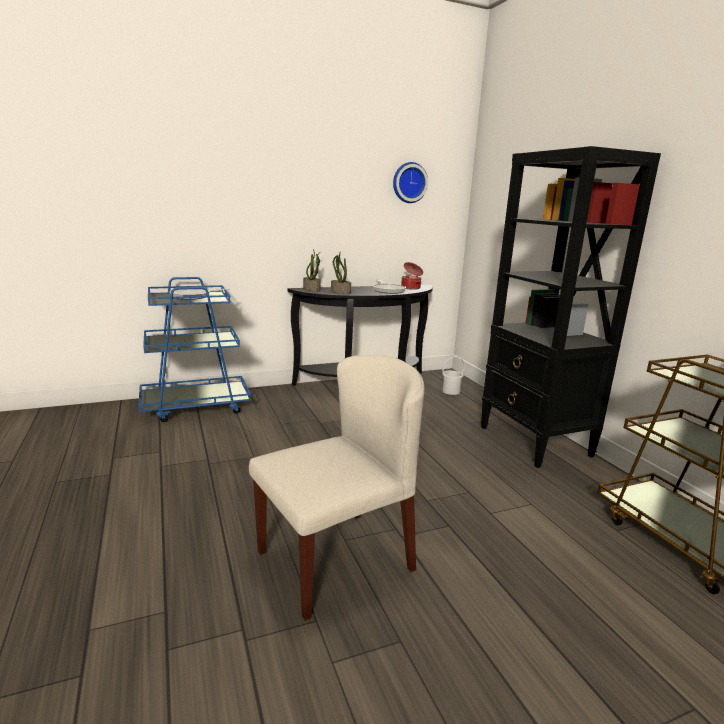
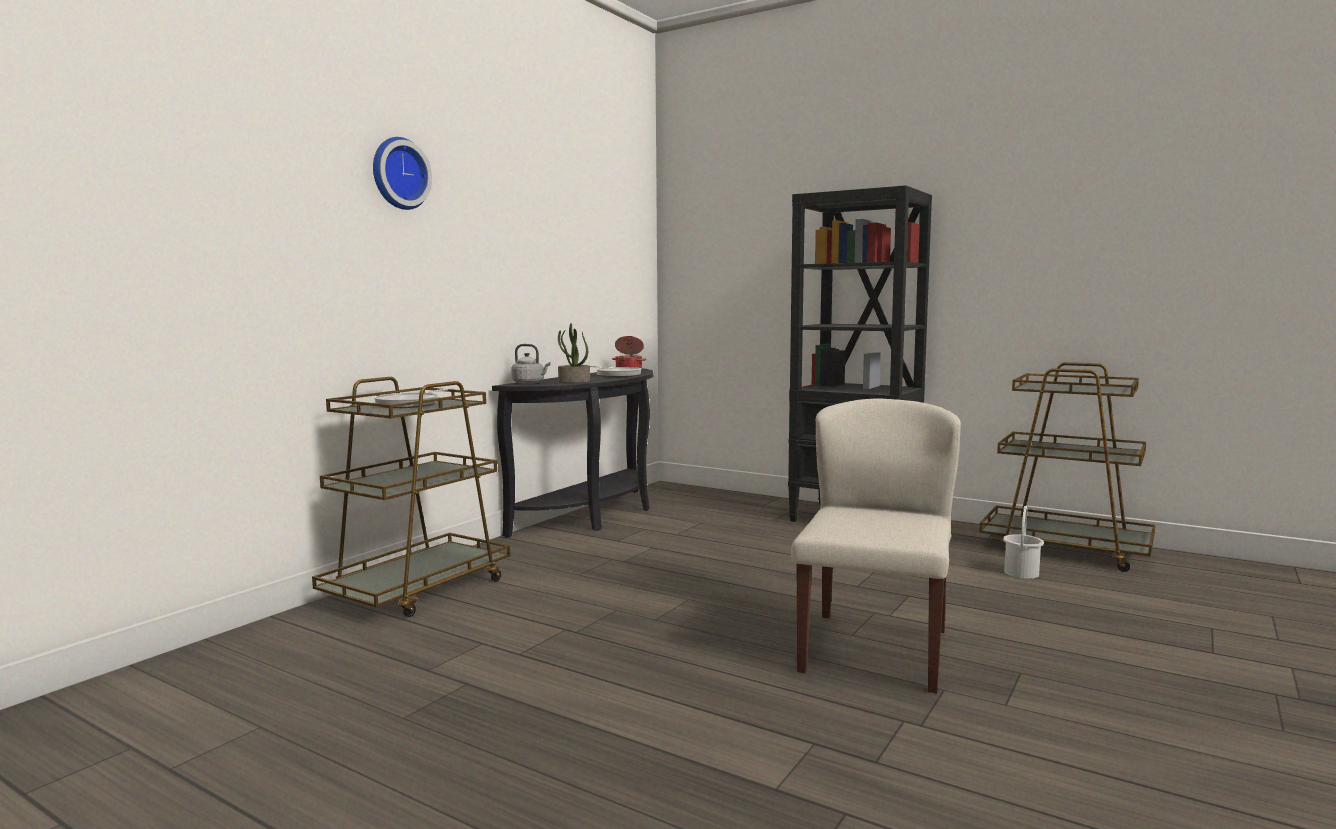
camera: 35 degrees left, 10 degrees down
blue cart [139,277,251,422] -> brown cart [312,377,511,617]
potted plant [303,249,320,292] -> grey kettle [511,344,551,384]
wall clock [393,162,428,203] -> wall clock moved to [373,137,432,210]
white bucket [442,356,465,395] -> white bucket moved to [1003,506,1044,579]

